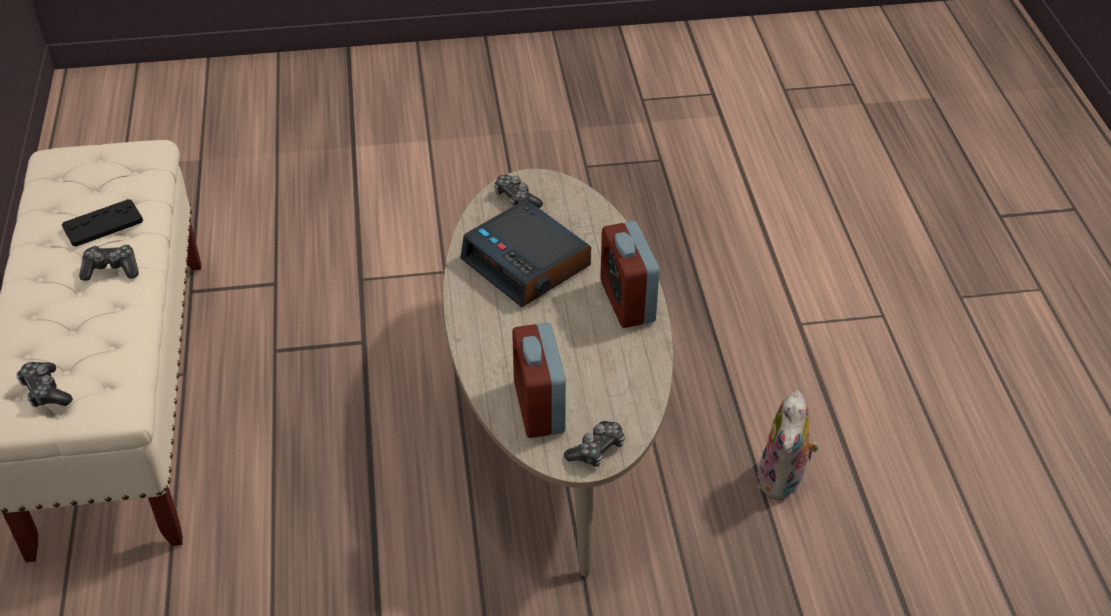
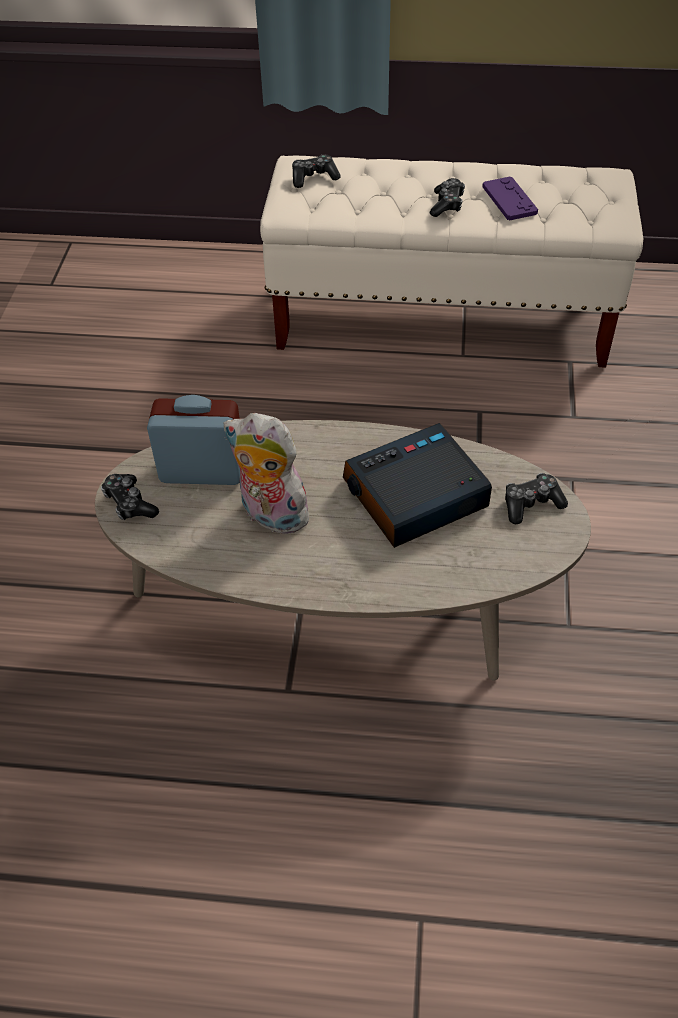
camera: 105 degrees right, 5 degrees up
black game controller [62,199,143,247] -> purple game controller [482,177,538,220]
alarm clock [600,221,660,328] -> none
plush toy [757,391,819,500] -> plush toy moved to [223,413,309,534]

